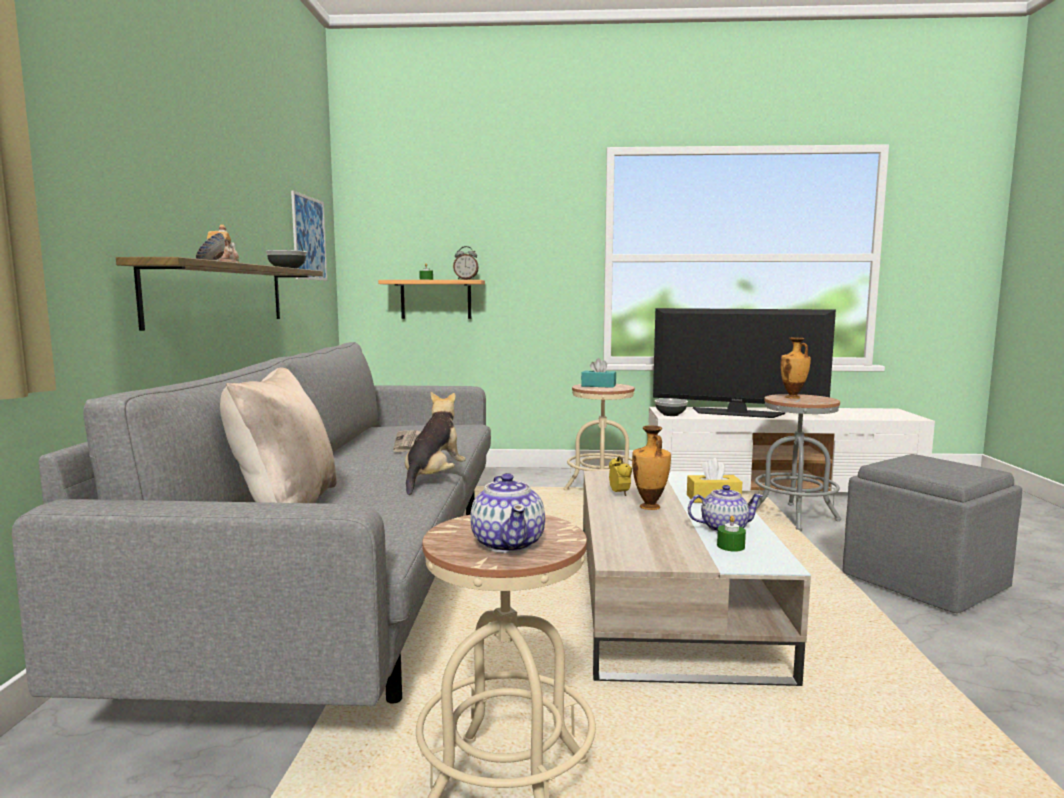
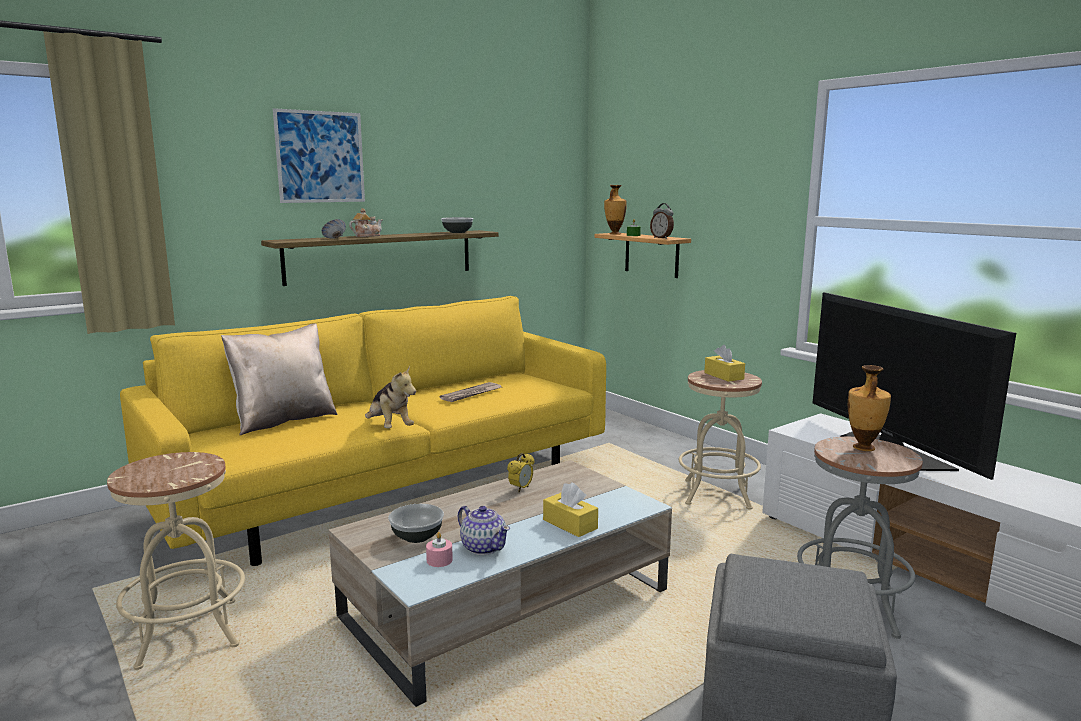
camera: 50 degrees right, 5 degrees up
grey sofa [12,342,491,706] -> yellow sofa [120,296,606,566]
picture [291,190,327,281] -> picture moved to [273,108,365,203]
plush toy [405,392,466,495] -> plush toy turned 75 degrees clockwise [365,365,416,428]
teapot [470,473,545,553] -> none
turquoise tissue box [581,358,616,388] -> yellow tissue box [704,345,745,382]
vase [632,425,671,510] -> vase moved to [604,185,627,234]
bowl [655,398,688,416] -> bowl moved to [388,504,444,543]
green candle [717,515,746,552] -> pink candle [426,532,453,567]

